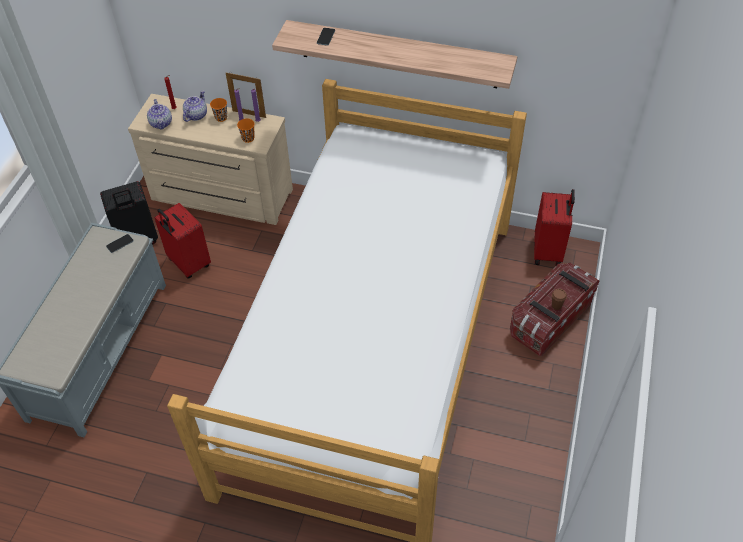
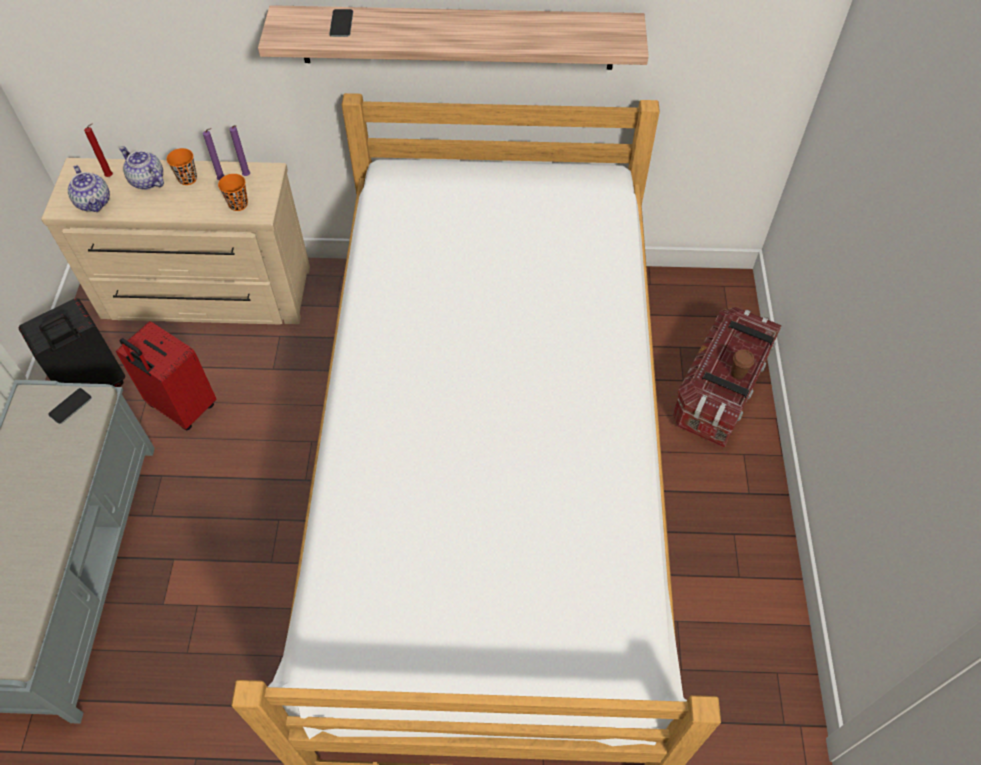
camera: 15 degrees left, 5 degrees up
teapot [183,90,207,122] -> teapot turned 60 degrees counterclockwise [119,146,164,190]
picture frame [226,72,266,118] -> none
red suitcase [534,189,575,266] -> none

